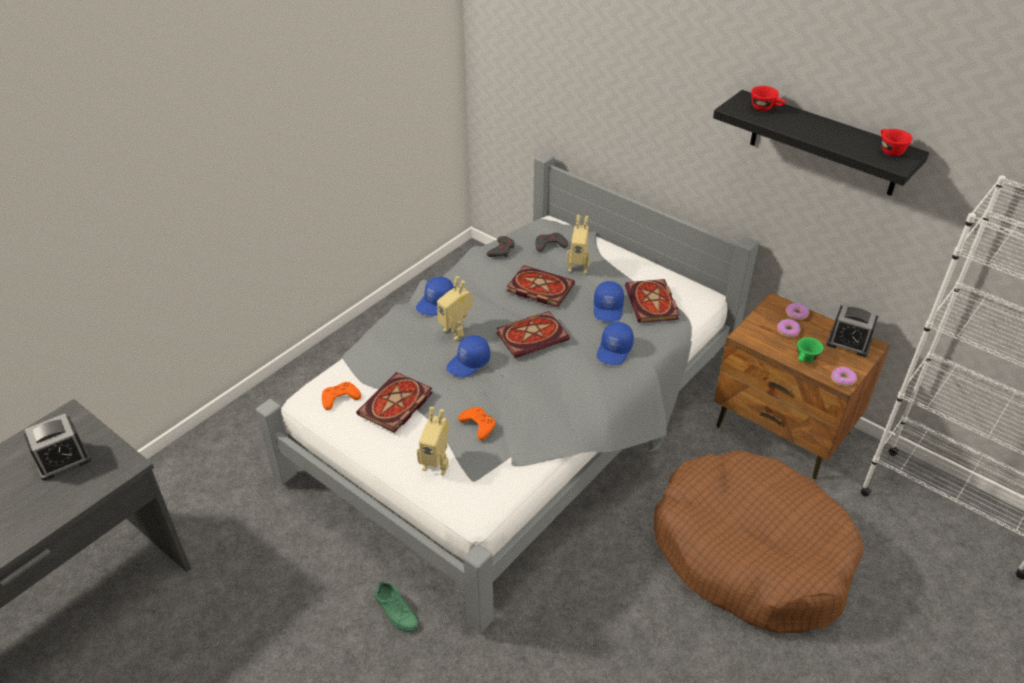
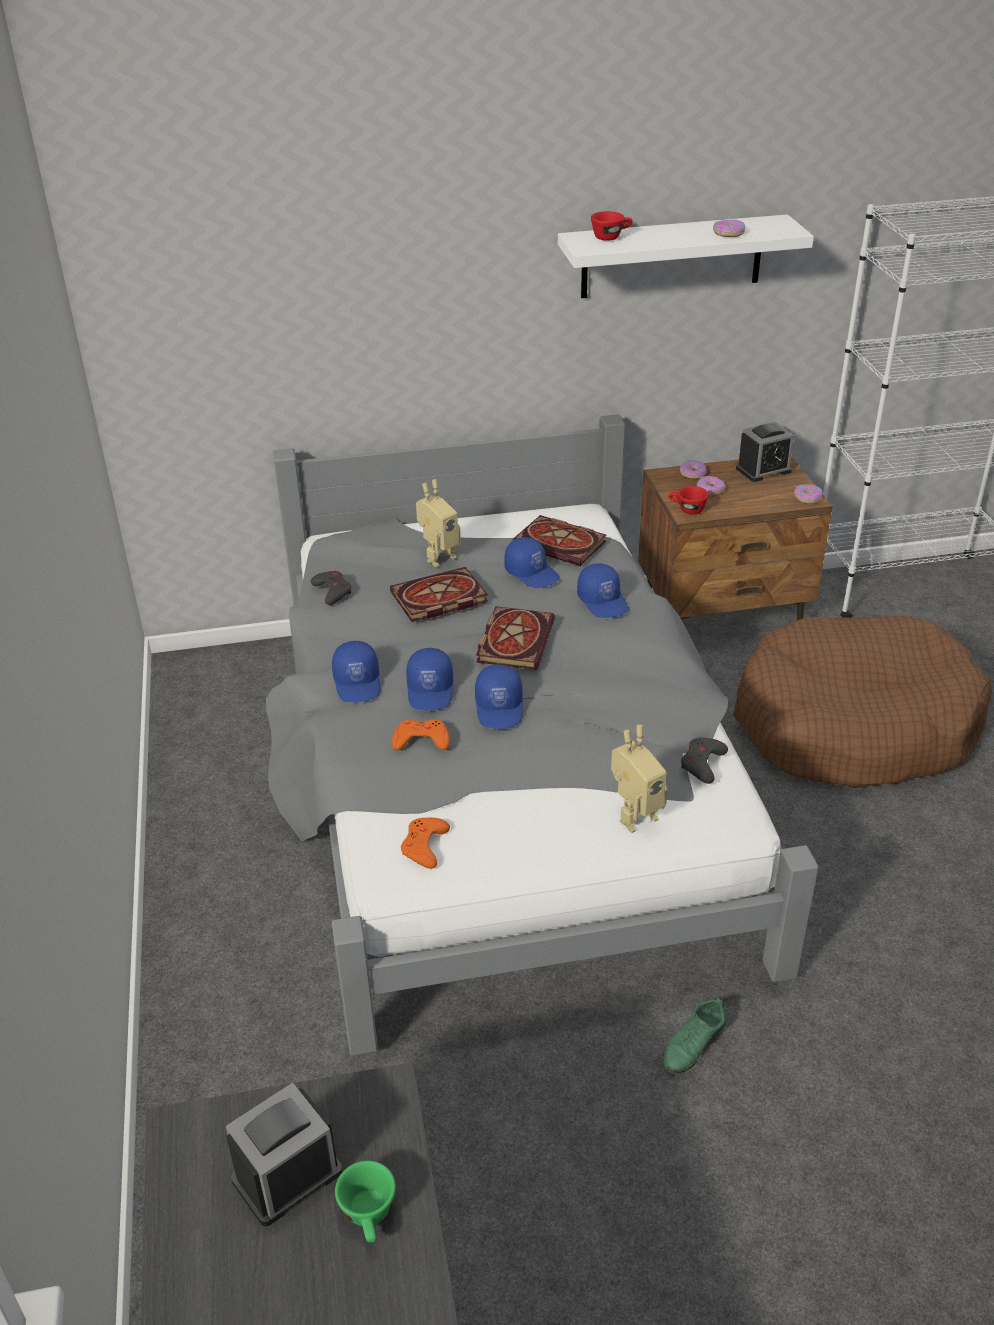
camera: 50 degrees left, 5 degrees down
alarm clock [24,414,91,481] -> alarm clock turned 135 degrees counterclockwise [226,1083,342,1227]
book [356,372,433,433] -> none
green shoe [375,581,420,632] -> green shoe turned 135 degrees clockwise [663,998,727,1075]
toy robot [437,276,473,340] -> blue cap [406,648,453,711]
orange game controller [458,407,496,440] -> orange game controller moved to [392,720,450,750]
grey game controller [536,233,568,252] -> grey game controller moved to [681,738,728,784]
black shelf [713,90,929,196] -> white shelf [558,214,814,298]
green cup [797,337,823,362] -> green cup moved to [335,1161,396,1242]
red cup [881,129,912,156] -> red cup moved to [668,486,709,515]
none -> donut [713,220,746,237]

